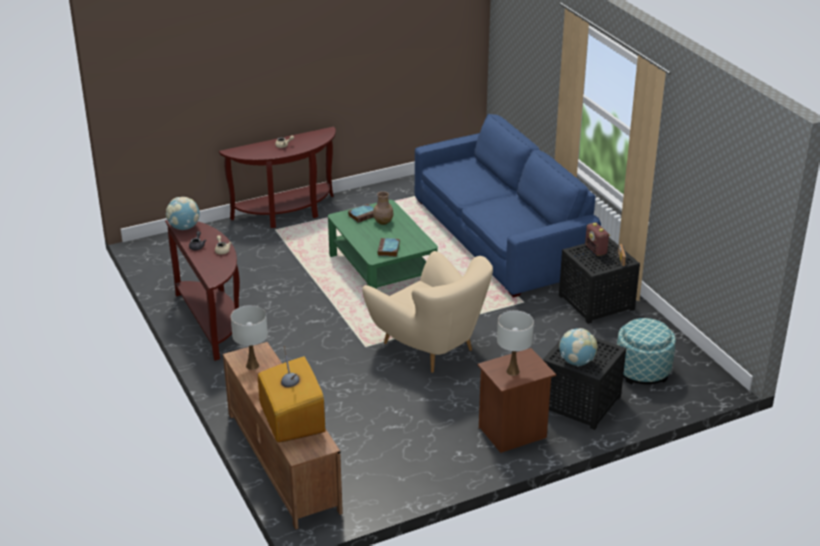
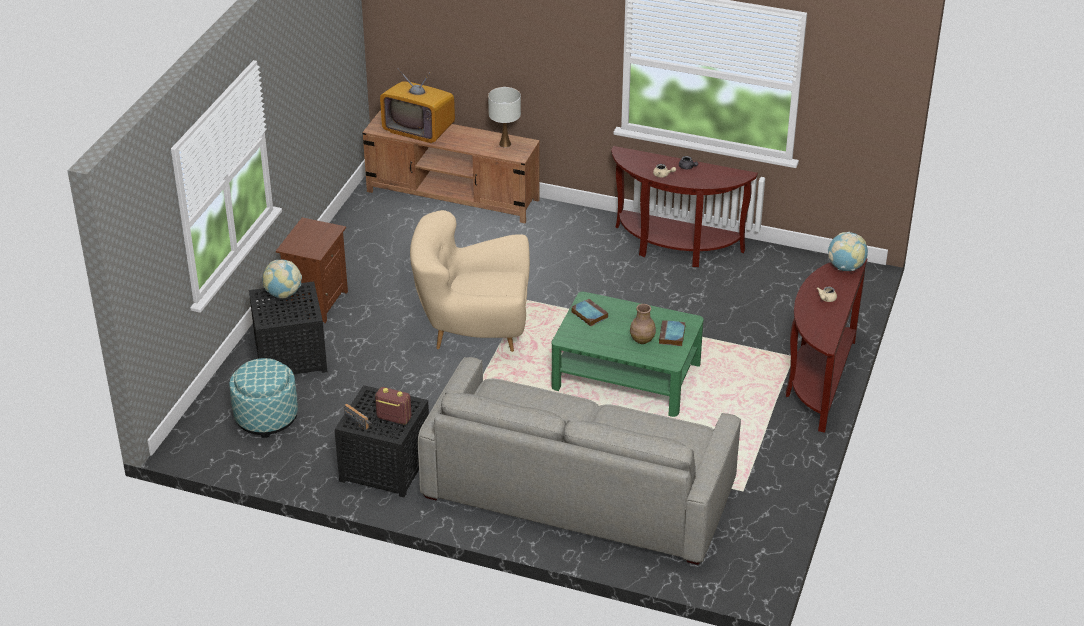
camera: 135 degrees right, 5 degrees up
globe [166,197,200,230] -> globe moved to [828,232,868,271]
blue sofa [415,114,601,297] -> grey sofa [418,357,741,565]
white table lamp [497,310,534,376] -> none

